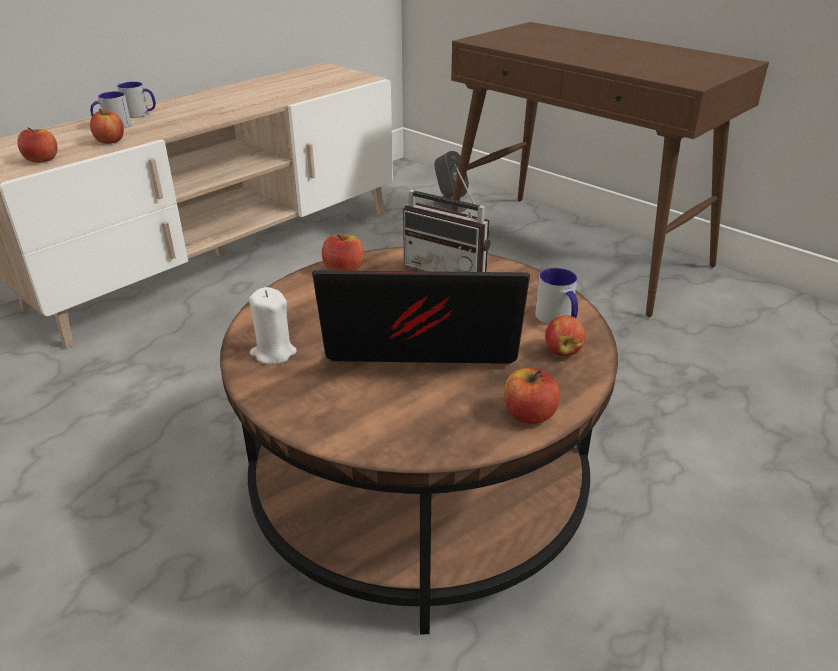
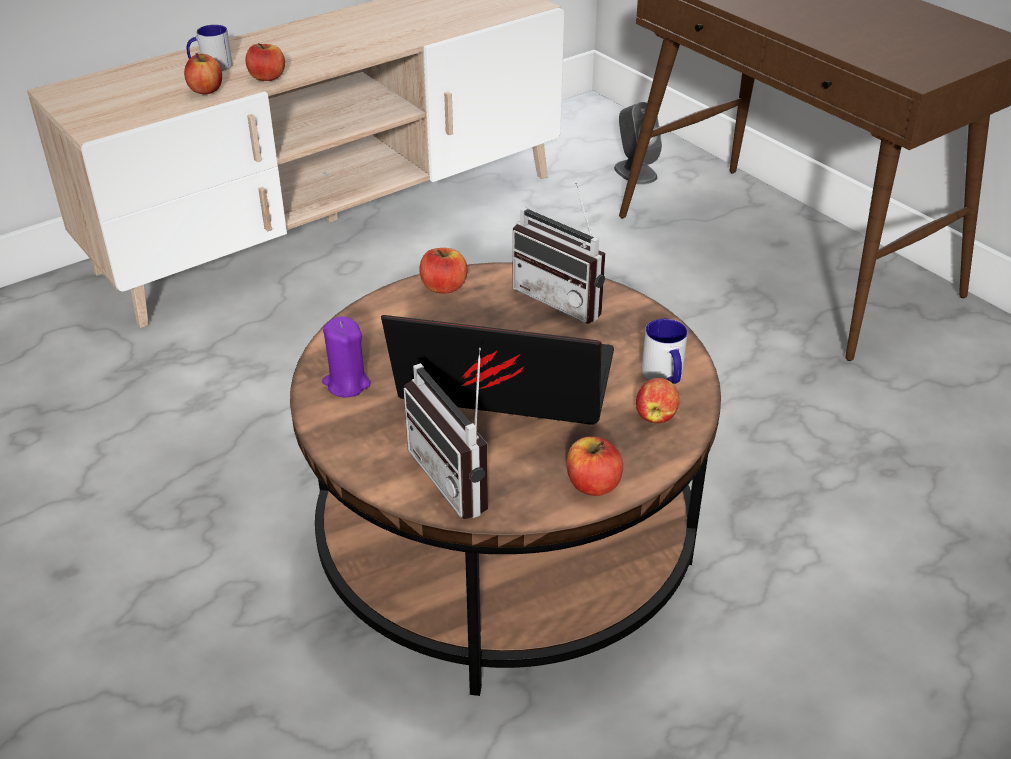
camera: 10 degrees right, 5 degrees up
apple [17,128,58,163] -> apple moved to [245,43,285,81]
mug [117,82,156,118] -> none
white candle [249,287,297,365] -> purple candle [322,316,371,397]
none -> radio [403,348,488,519]

